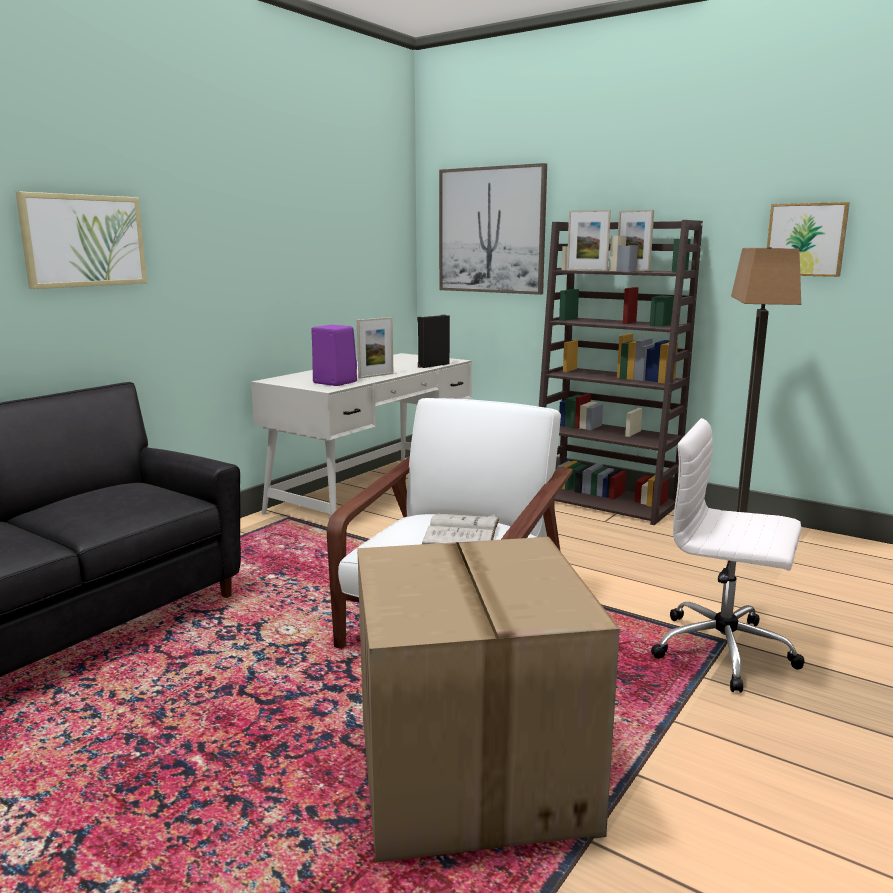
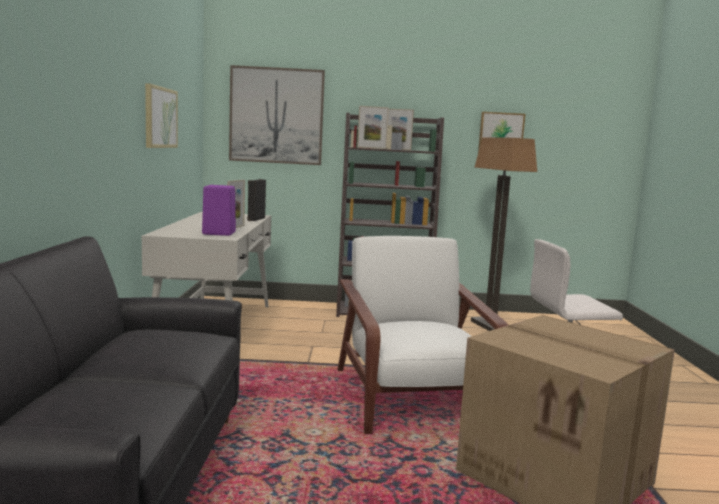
camera: 35 degrees left, 5 degrees down
picture [16,191,147,289] -> picture moved to [145,83,178,148]
white book [422,514,499,544] -> none

